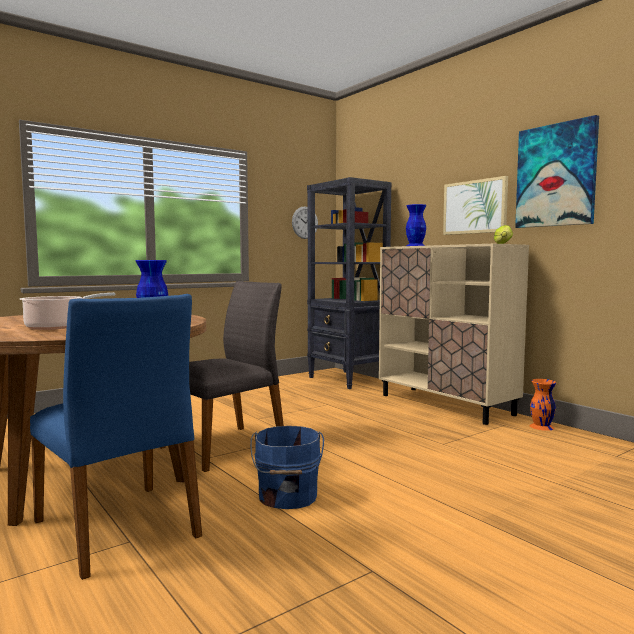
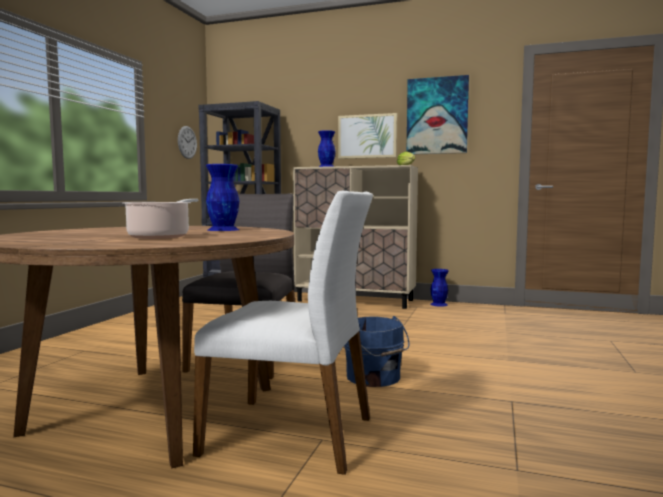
camera: 35 degrees left, 0 degrees up
blue chair [30,294,202,580] -> white chair [193,191,373,475]
orange vase [529,379,556,431] -> blue vase [430,269,449,307]

